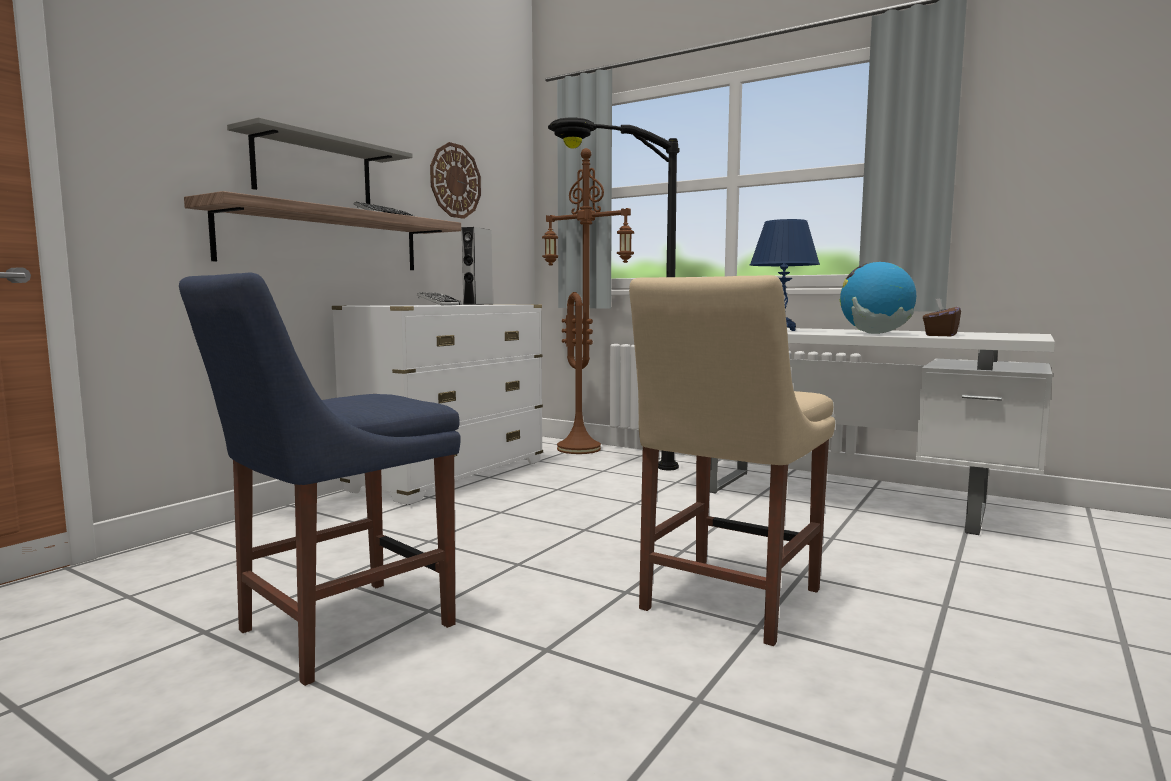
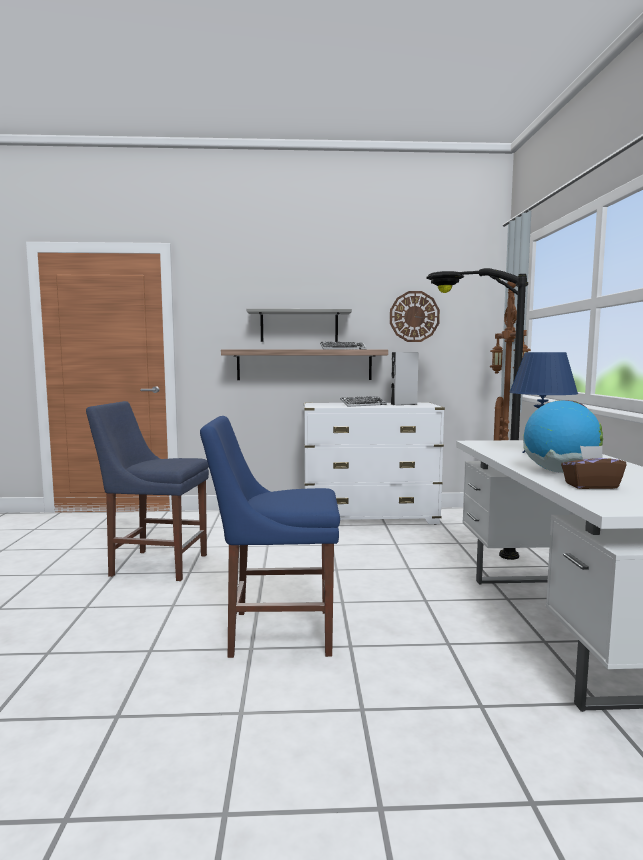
camera: 55 degrees right, 0 degrees up
beige chair [629,275,835,646] -> blue chair [200,416,340,658]

